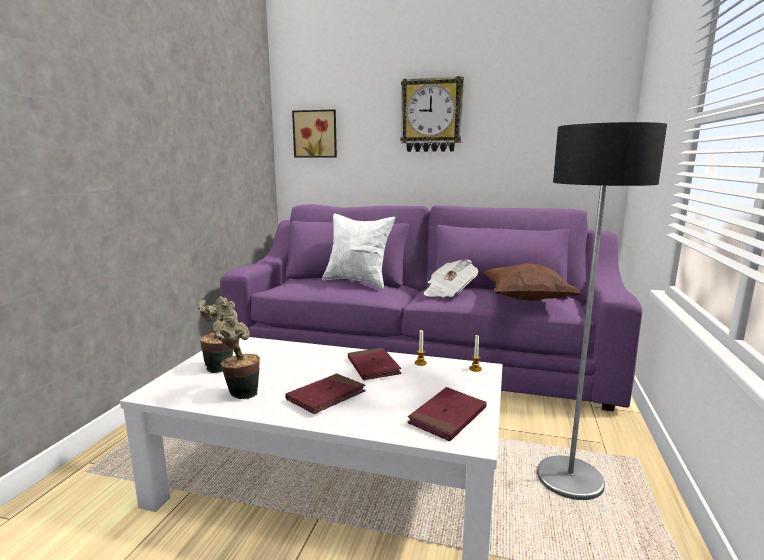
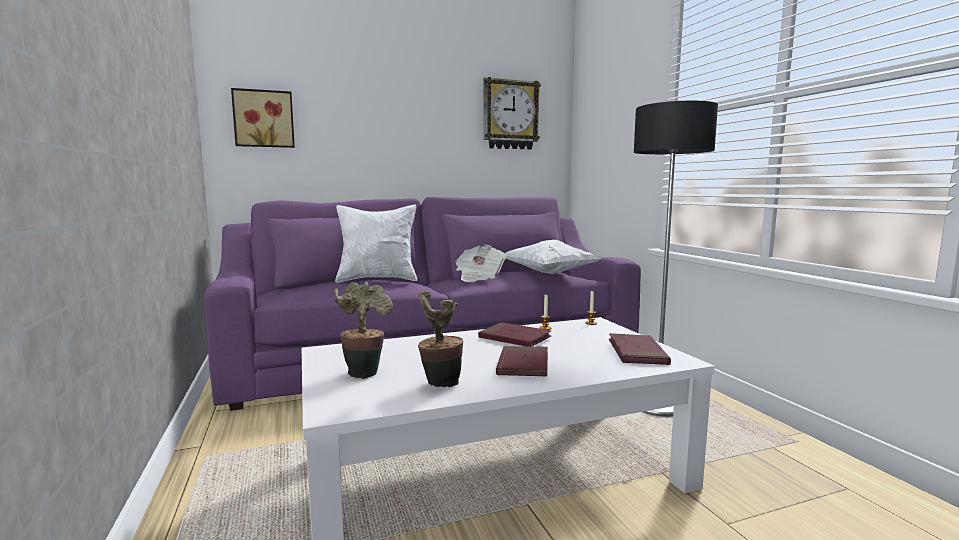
camera: 35 degrees left, 5 degrees down
wall clock [400,76,464,152] -> wall clock moved to [484,77,541,150]
brown pillow [483,263,581,301] -> white pillow [504,240,601,274]

